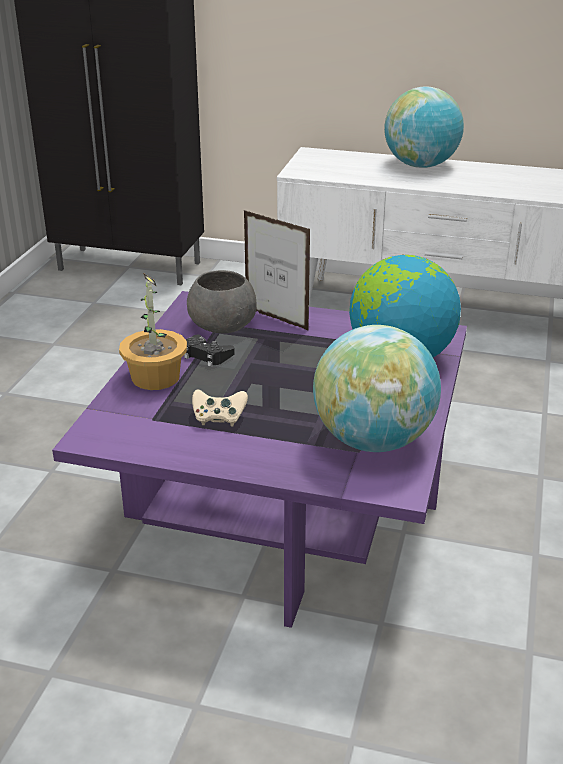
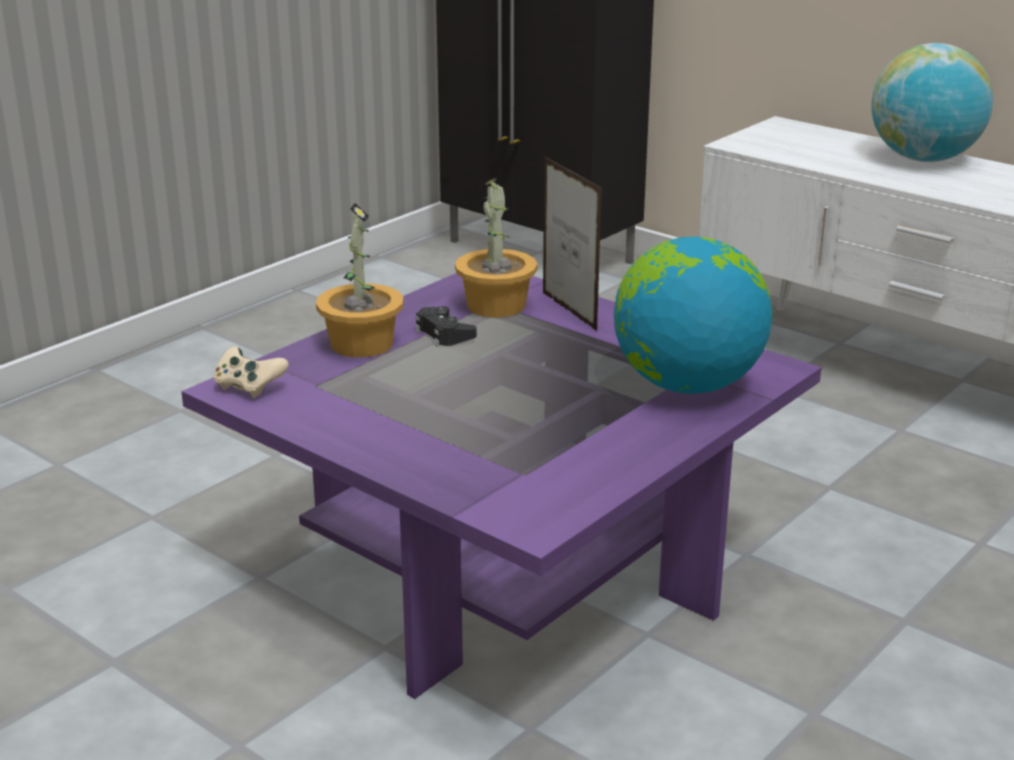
camera: 25 degrees right, 5 degrees down
grey bowl [187,270,257,333] -> potted plant [455,176,537,318]
beige game controller [192,389,248,426] -> beige game controller moved to [214,346,289,399]
globe [313,325,441,452] -> none

